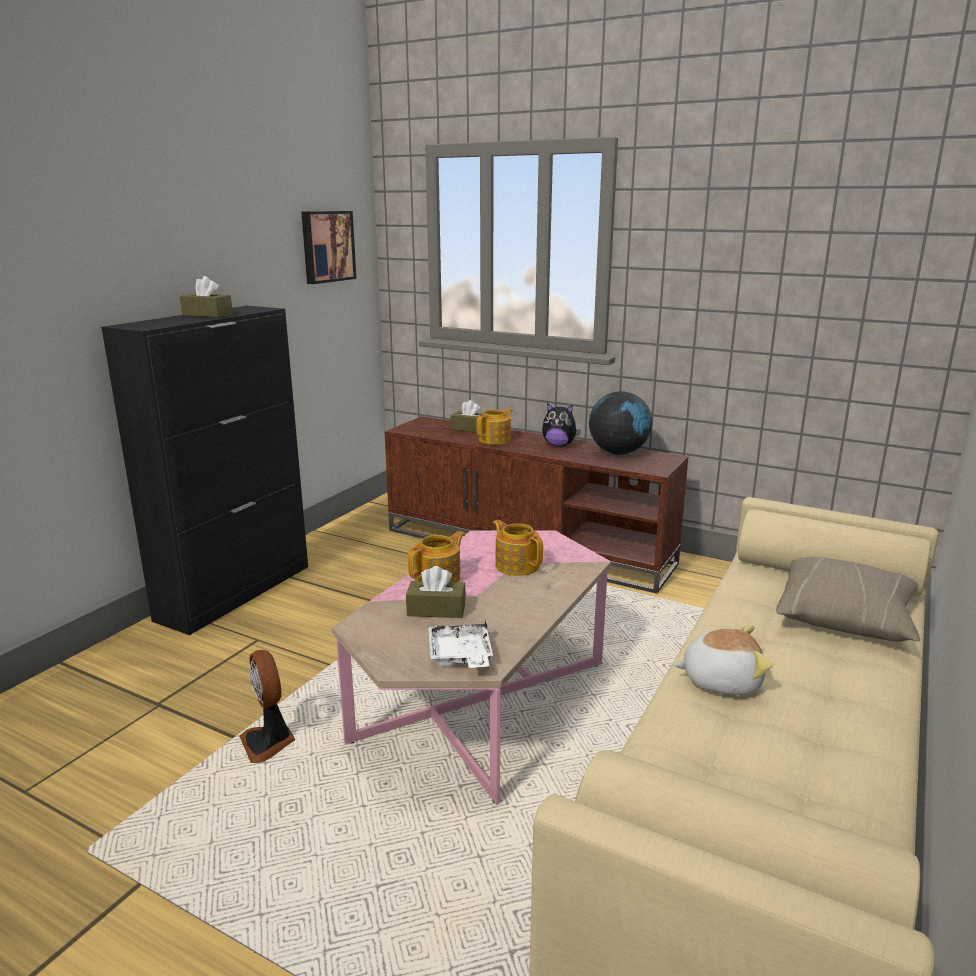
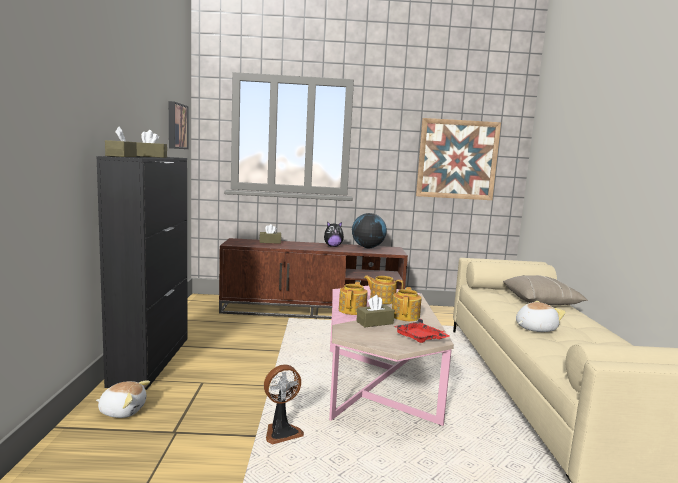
camera: 30 degrees left, 10 degrees down
fan [239,650,295,763] -> fan turned 60 degrees counterclockwise [264,364,304,444]
white tray [428,620,493,668] -> red tray [394,318,449,343]
teapot [477,408,513,445] -> teapot moved to [392,287,422,321]
none -> plush toy [96,381,150,418]
none -> brown tissue box [105,126,137,157]
none -> picture [416,118,501,200]

